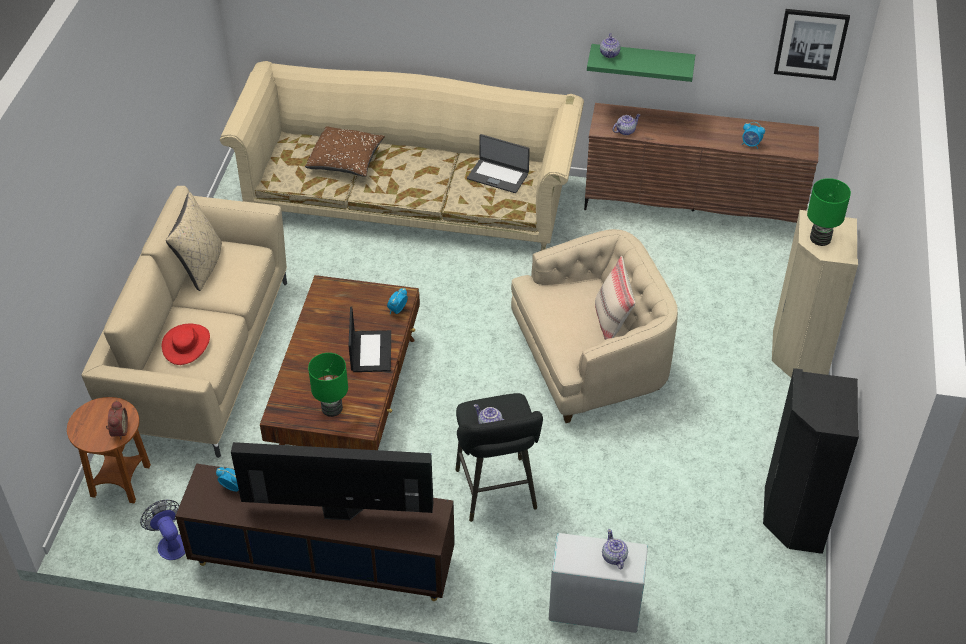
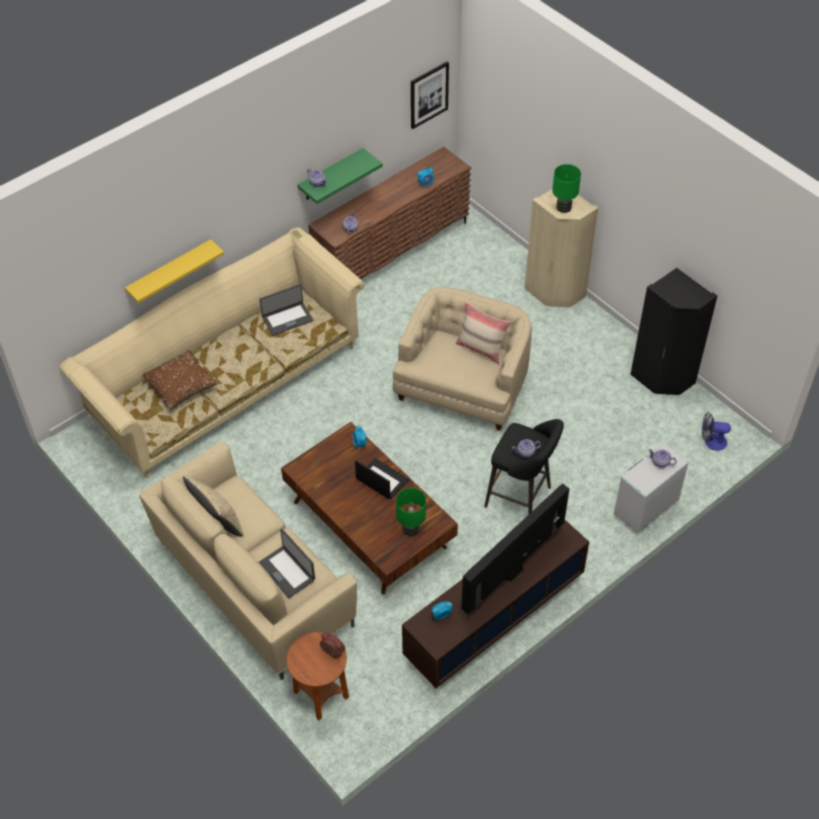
camera: 50 degrees left, 5 degrees up
fan [140,500,185,560] -> fan moved to [702,412,731,451]
red hat [162,324,210,365] -> laptop [258,529,315,598]
none -> yellow shelf [125,239,224,303]

